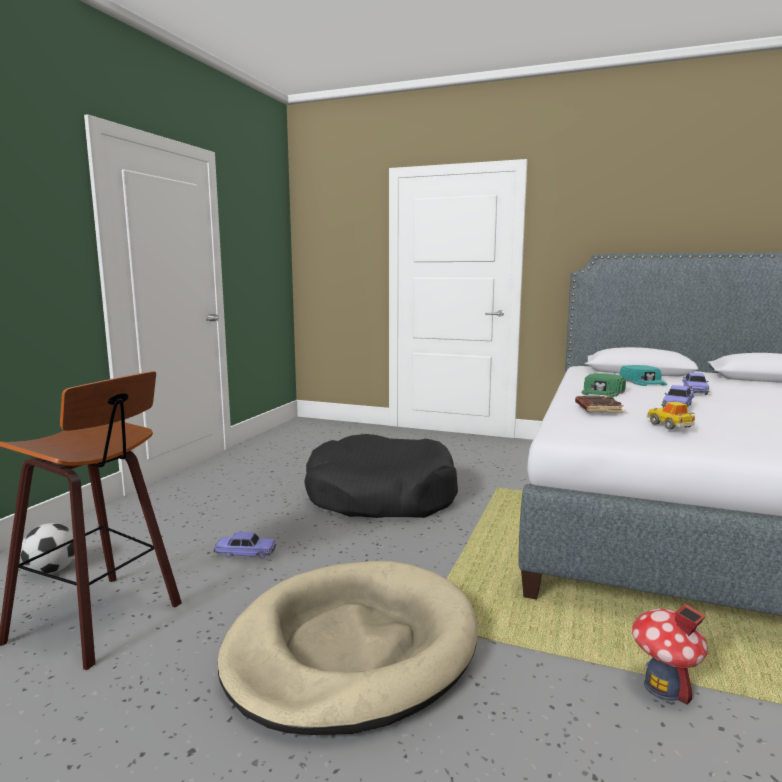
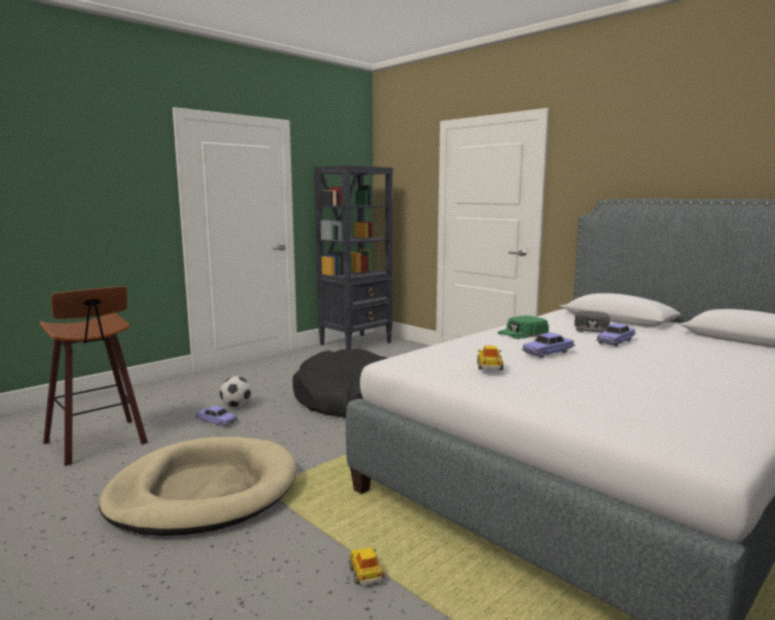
camera: 25 degrees right, 0 degrees up
football [20,523,75,574] -> football moved to [220,376,252,408]
brown book [575,396,623,413] -> none
turquoise cap [619,365,667,386] -> black cap [574,311,610,333]
toy house [632,604,708,705] -> toy car [349,546,384,585]
none -> black bookcase [314,165,393,349]

